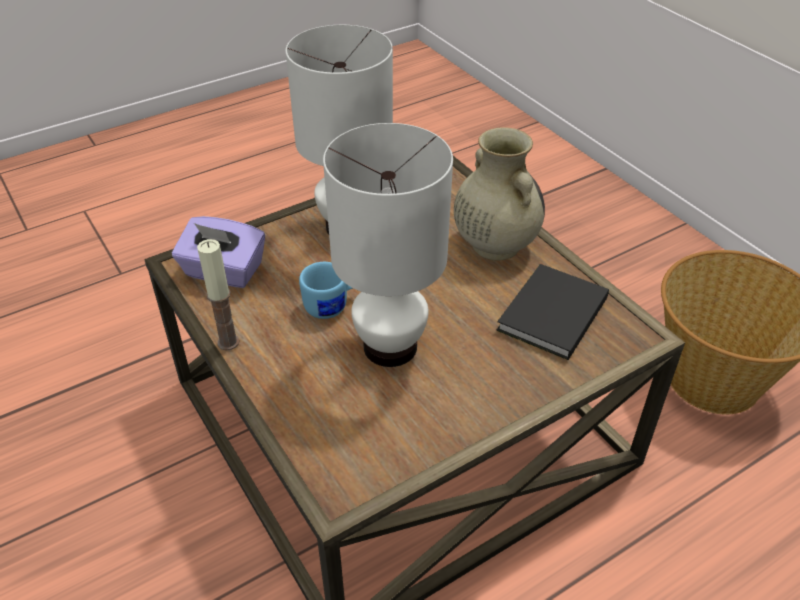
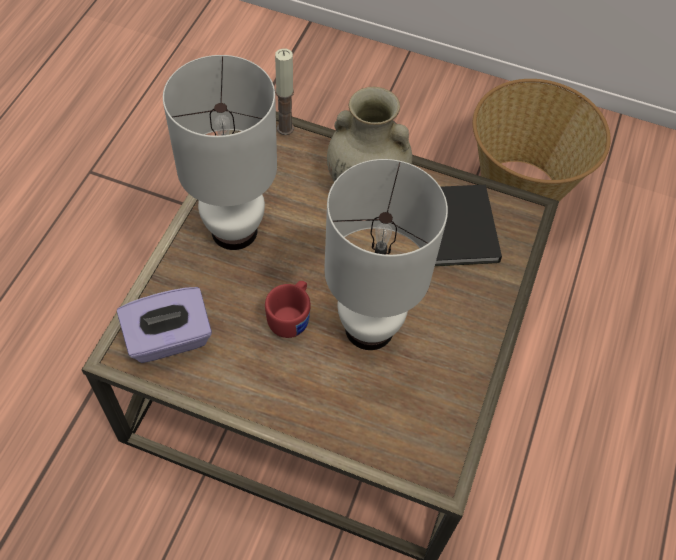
camera: 40 degrees left, 15 degrees up
candle [197,239,240,350] -> candle moved to [275,49,294,135]
blue mug [299,262,353,319] -> red mug [265,281,311,338]

